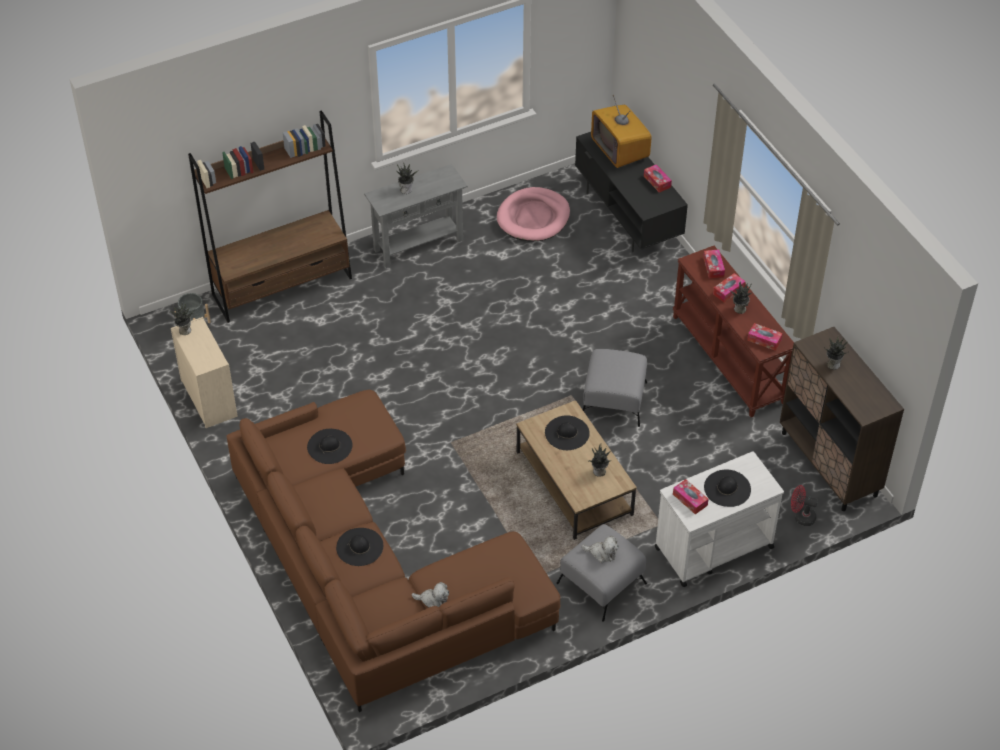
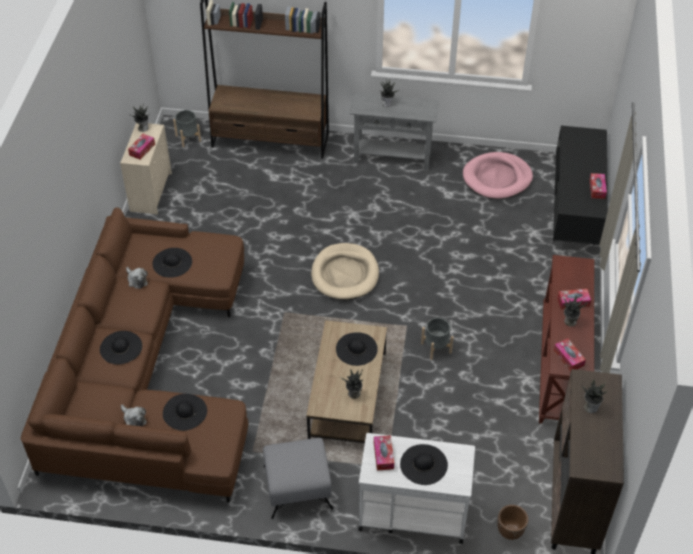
camera: 35 degrees right, 0 degrees up
plush toy [581,536,619,563] -> plush toy moved to [126,267,148,289]
grey ottoman [583,349,647,427] -> grey planter [421,318,454,360]
television [591,95,651,168] -> none
tissue box [703,250,725,279] -> tissue box moved to [128,134,155,160]
red fan [791,485,818,526] -> brown planter [497,505,528,540]
none -> black hat [163,394,207,431]
none -> beige dog bed [311,243,379,300]

